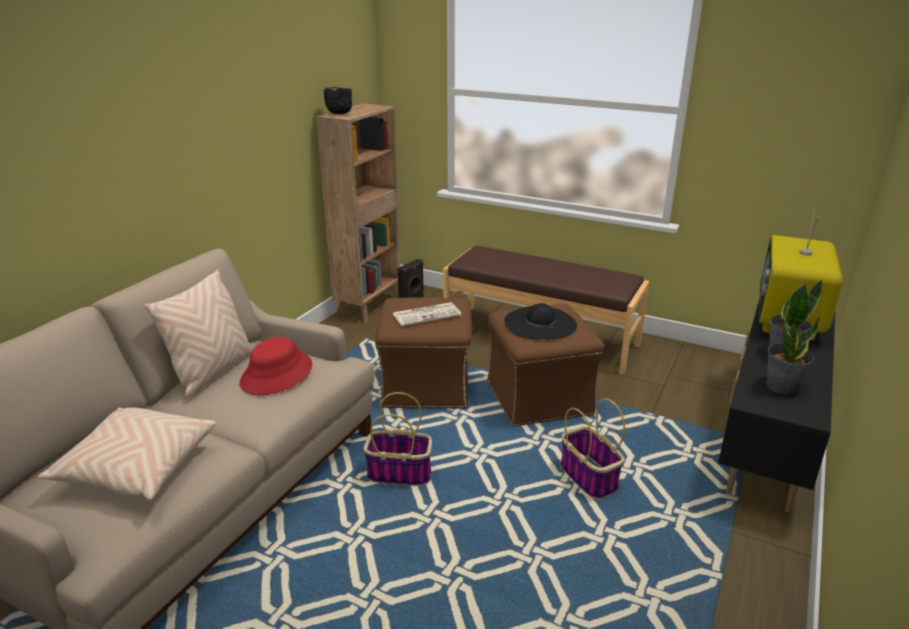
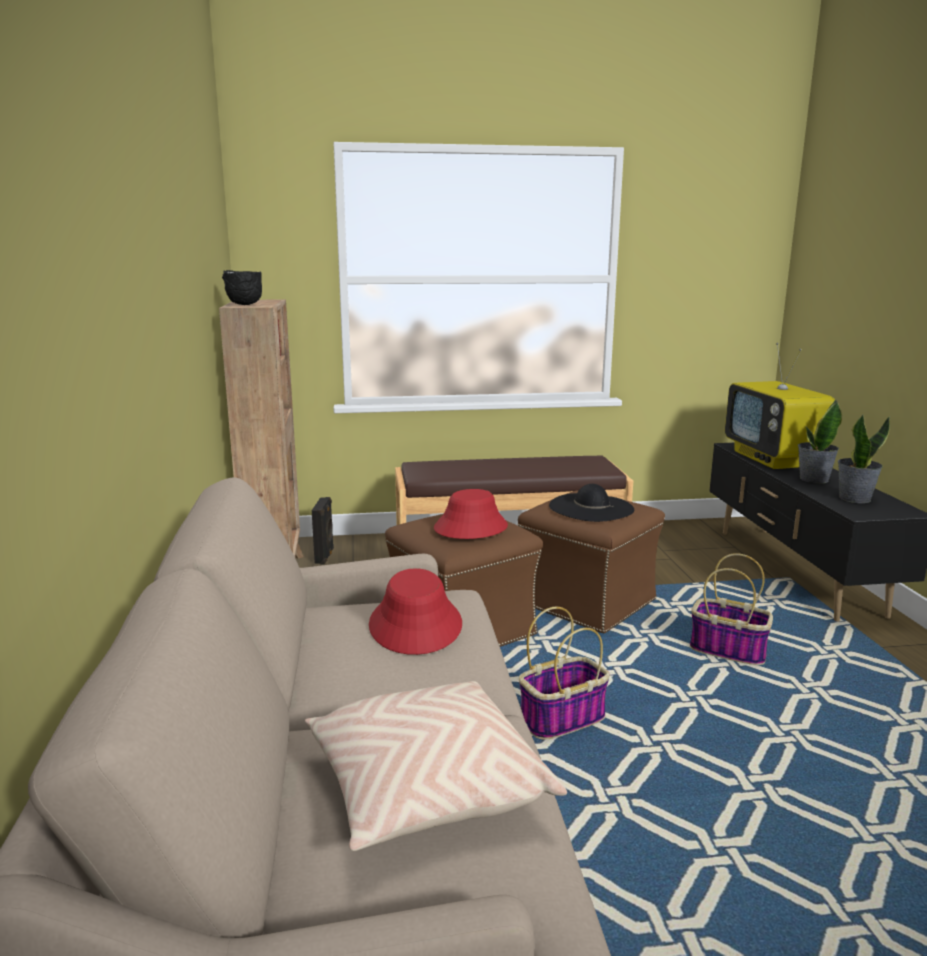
camera: 35 degrees left, 10 degrees down
beige pillow [144,269,253,398] -> none
newspaper [393,302,461,326] -> red hat [434,489,508,539]

